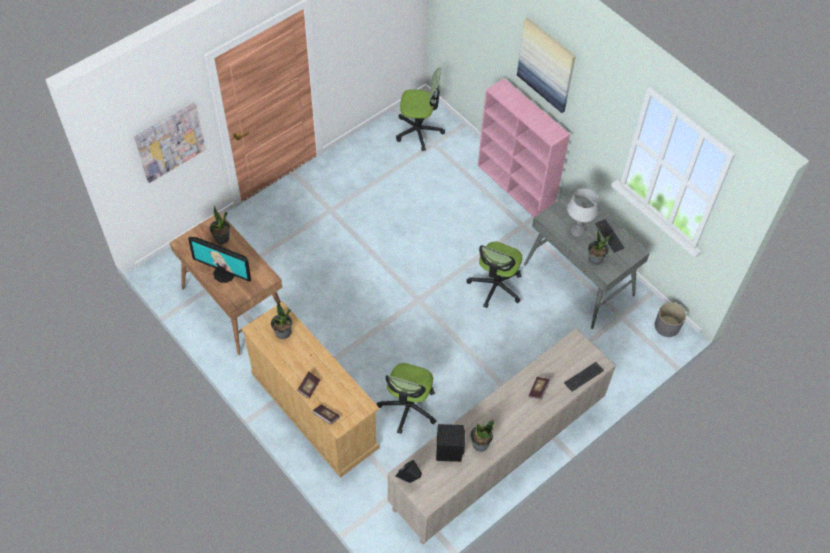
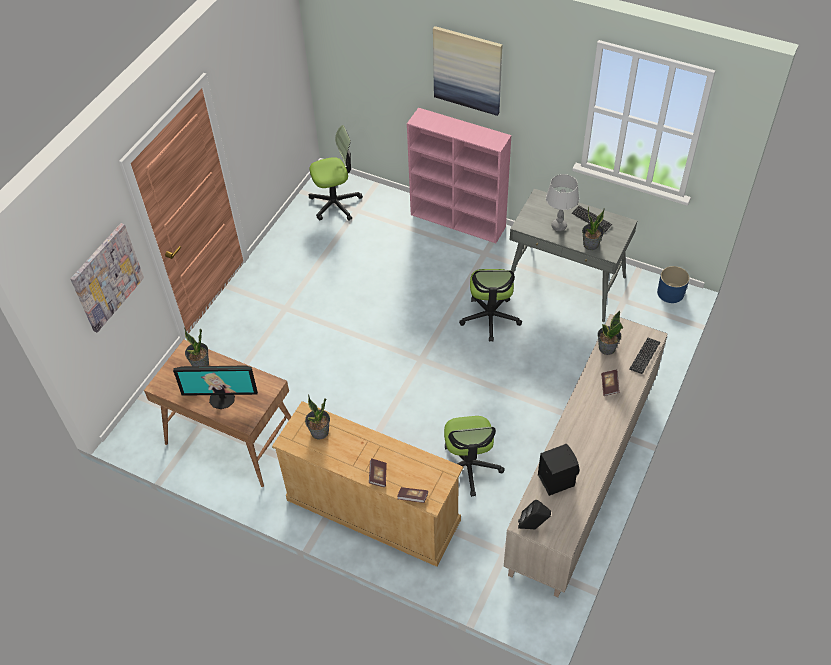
camera: 20 degrees left, 5 degrees down
potted plant [470,419,494,452] -> potted plant moved to [597,310,623,355]
grey planter [655,302,686,337] -> blue planter [657,266,689,303]

